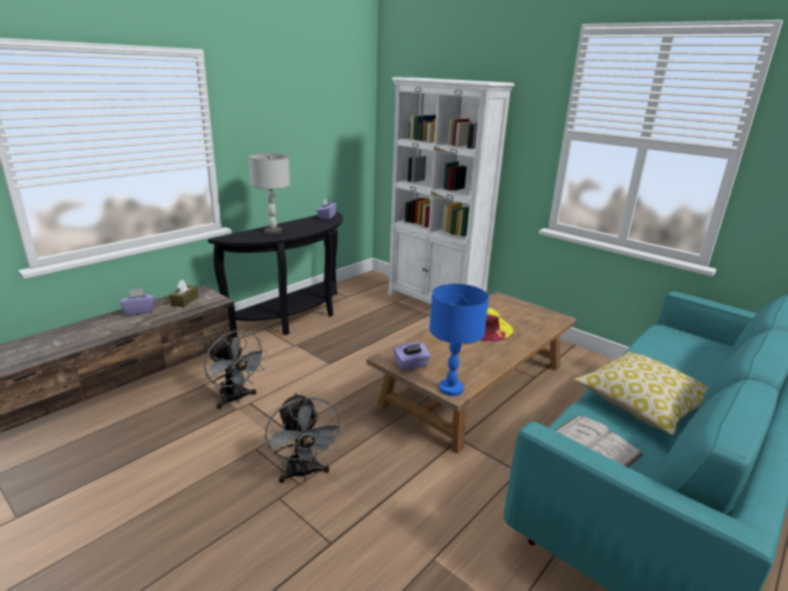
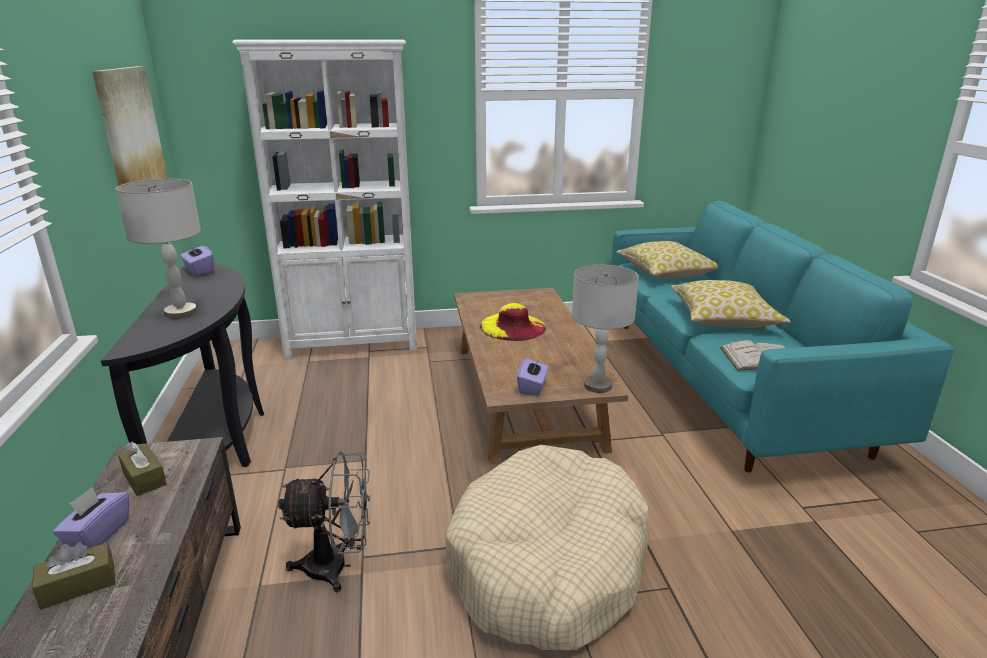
camera: 50 degrees left, 0 degrees up
grey fan [265,393,344,483] -> beige dog bed [445,445,650,650]
blue table lamp [429,284,489,396] -> grey table lamp [572,265,639,393]
none -> brown tissue box [32,543,115,609]
none -> picture [92,66,168,186]
none -> pillow [616,241,718,279]

